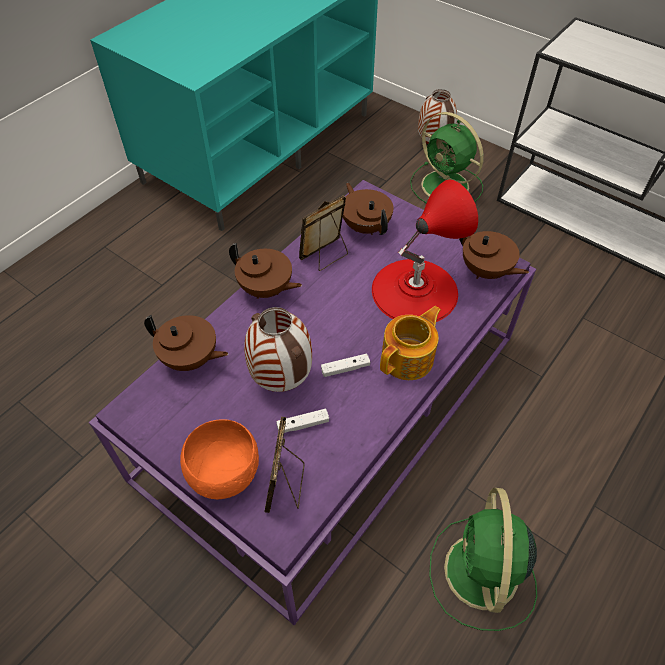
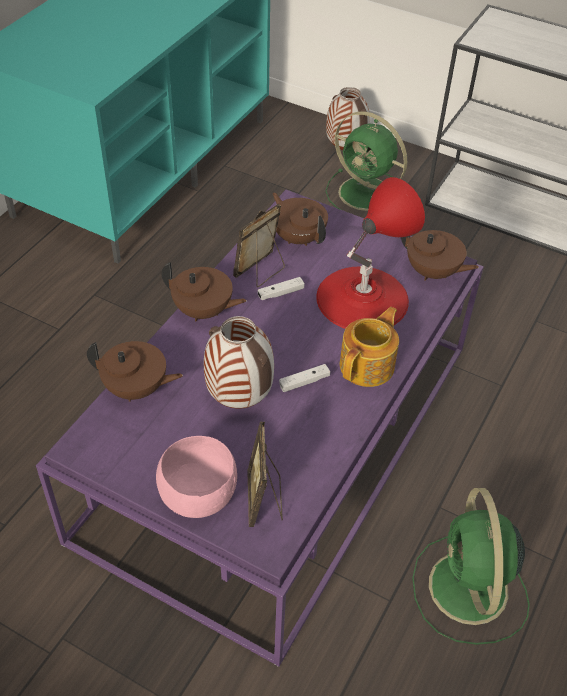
camera: 10 degrees left, 5 degrees down
orange bowl [180,419,259,499] -> pink bowl [156,436,237,518]
white game controller [276,409,329,433] -> white game controller moved to [258,277,305,300]

